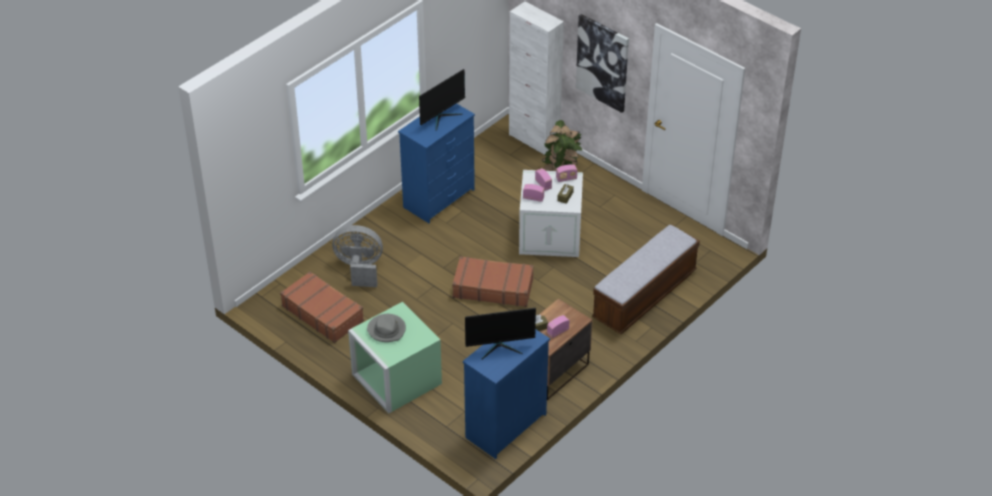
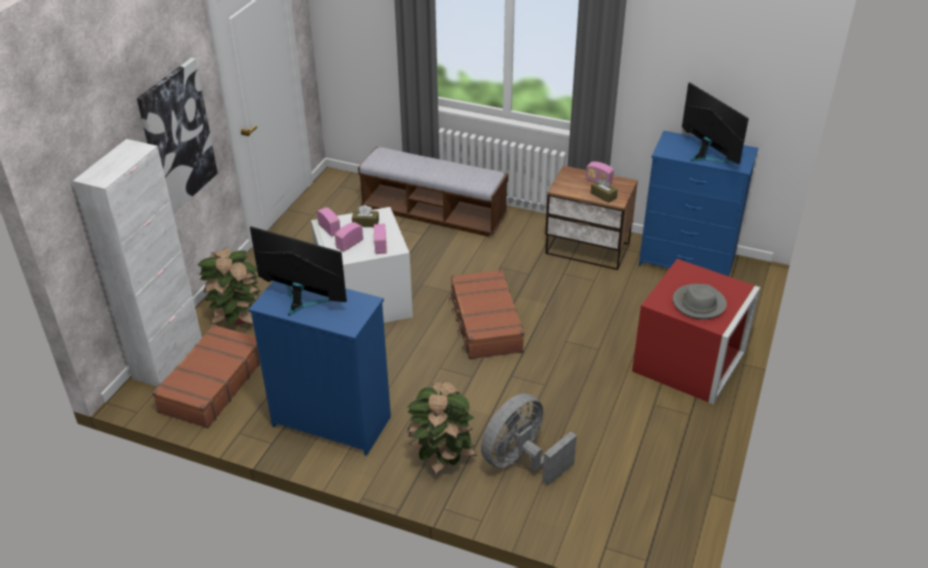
camera: 110 degrees left, 5 degrees down
brown suitcase [280,271,364,343] -> brown suitcase moved to [152,324,260,428]
grey fan [332,225,383,287] -> grey fan turned 60 degrees clockwise [481,393,577,486]
green storage box [348,302,442,414] -> red storage box [632,259,760,404]
none -> potted plant [407,381,478,475]

